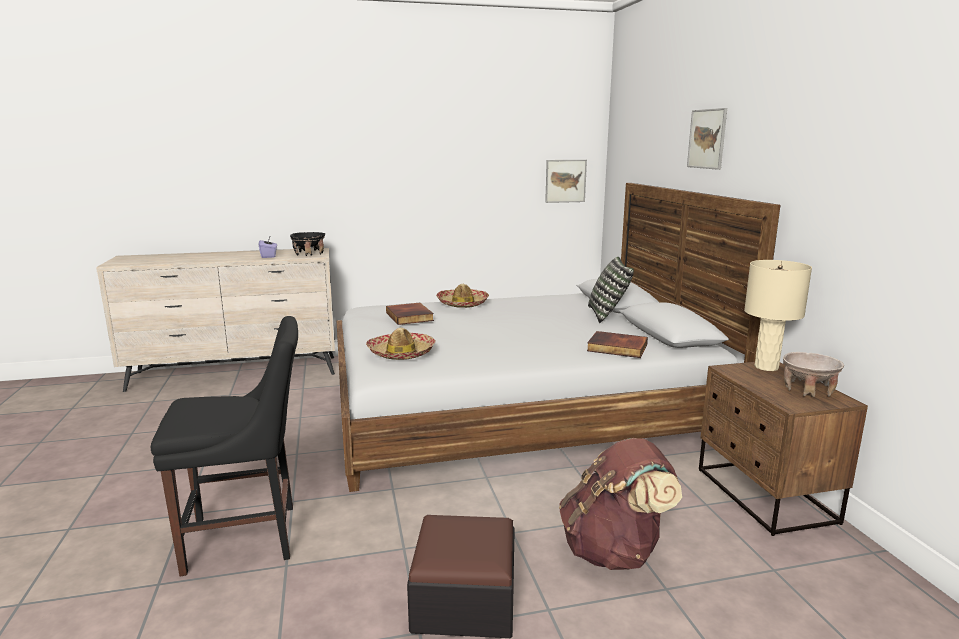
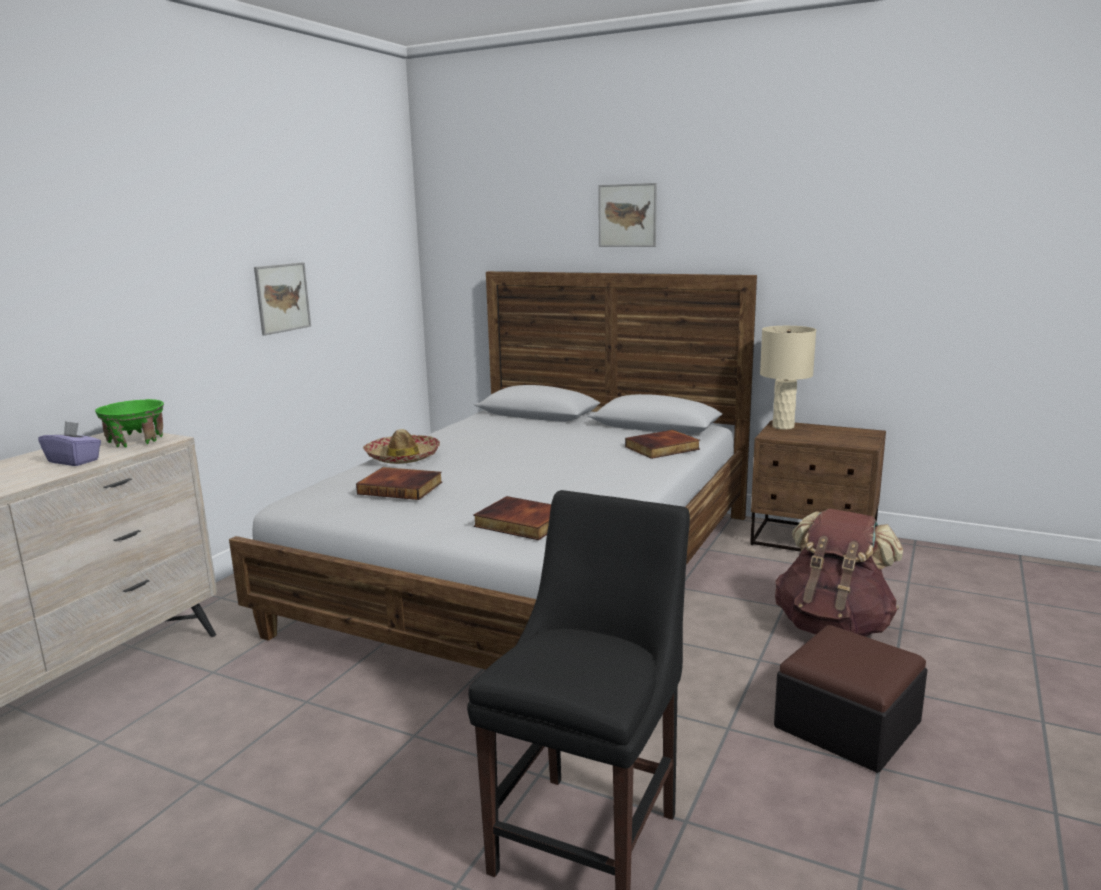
camera: 50 degrees left, 0 degrees up
black bowl [290,232,325,256] -> green bowl [95,399,164,448]
hat [366,328,436,360] -> book [473,496,551,540]
picture [545,160,587,203] -> picture moved to [254,262,311,336]
pillow [588,257,634,323] -> none
beige bowl [783,352,844,397] -> none

